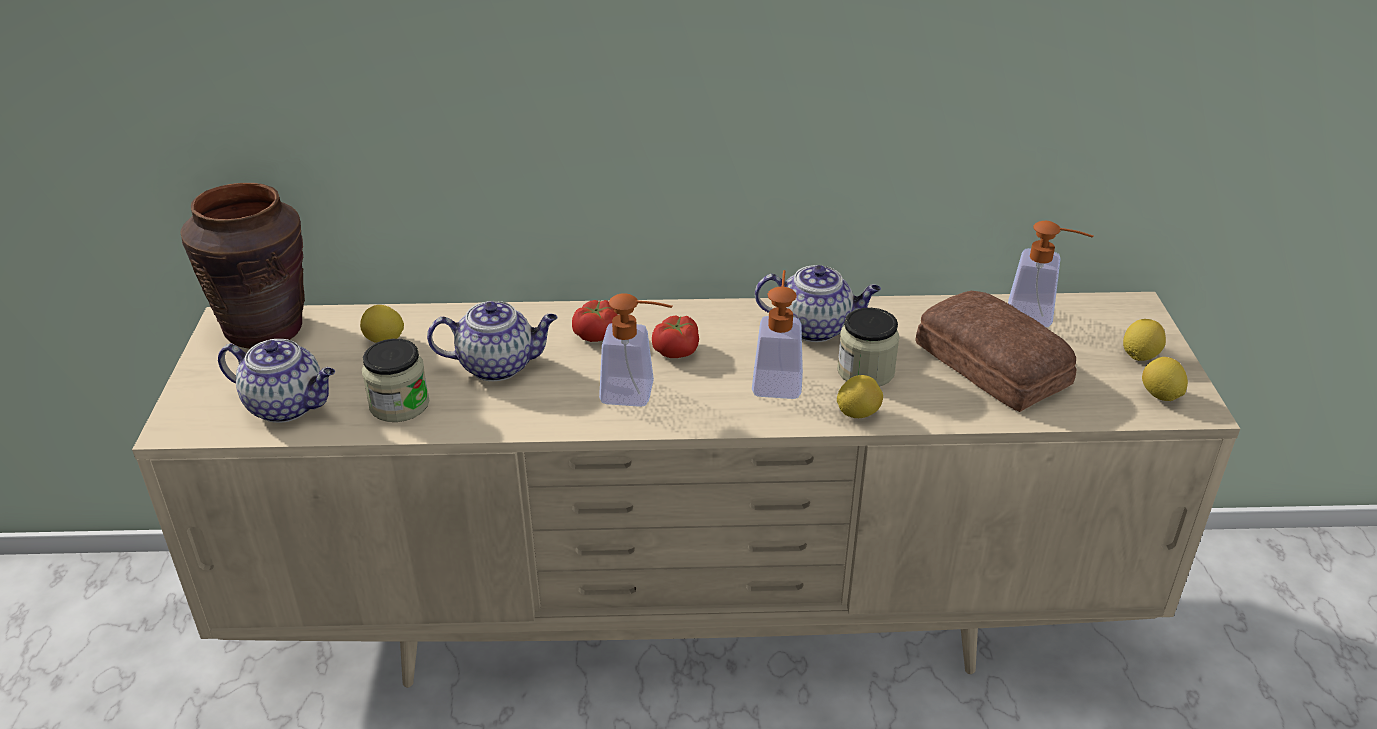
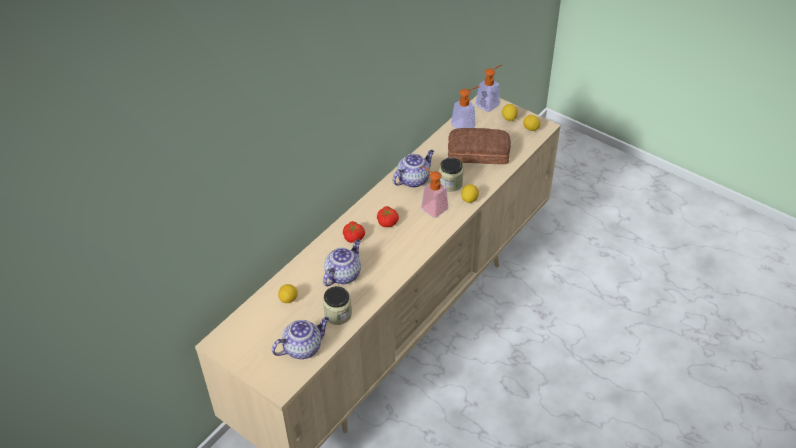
camera: 50 degrees left, 10 degrees up
brown vase [180,183,305,349] -> none
soap dispenser [599,293,673,407] -> soap dispenser moved to [475,65,502,112]

